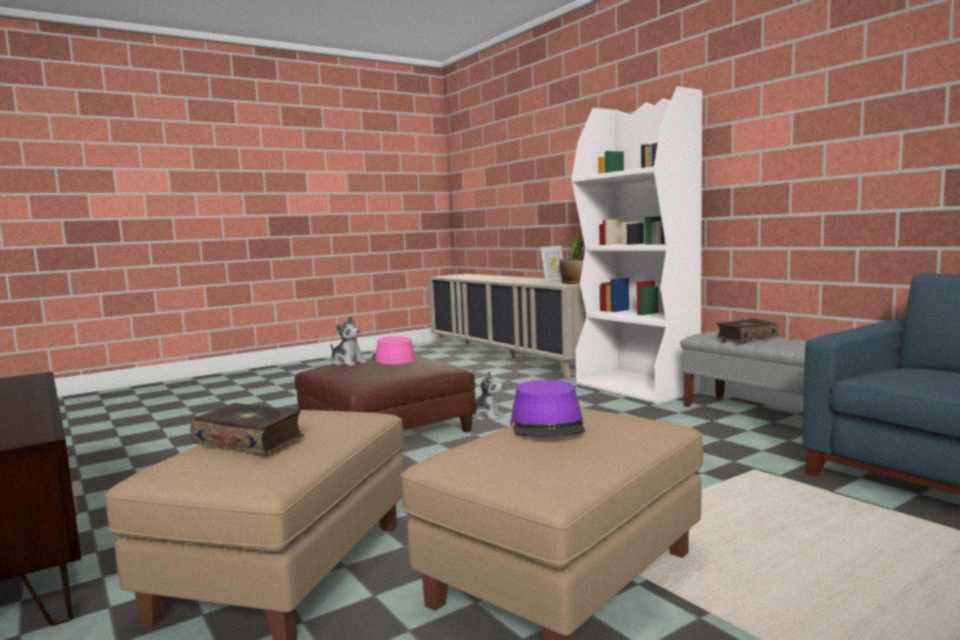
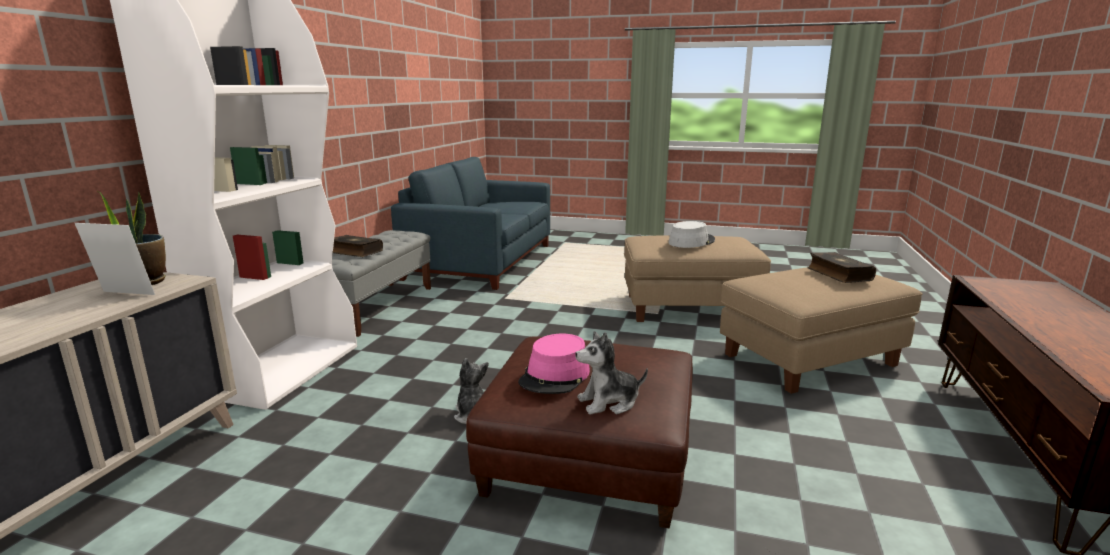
camera: 130 degrees left, 10 degrees up
plush toy [330,316,367,366] -> plush toy turned 105 degrees counterclockwise [575,331,648,414]
purple hat [510,380,585,437] -> grey hat [668,221,715,248]

